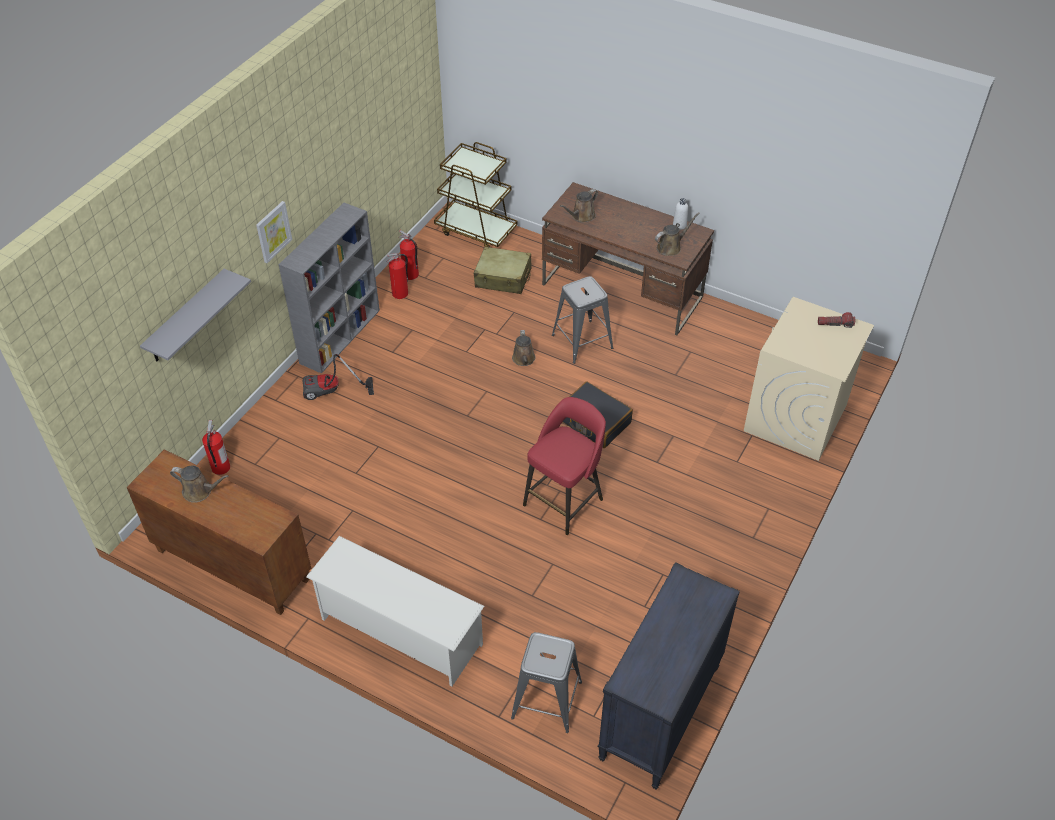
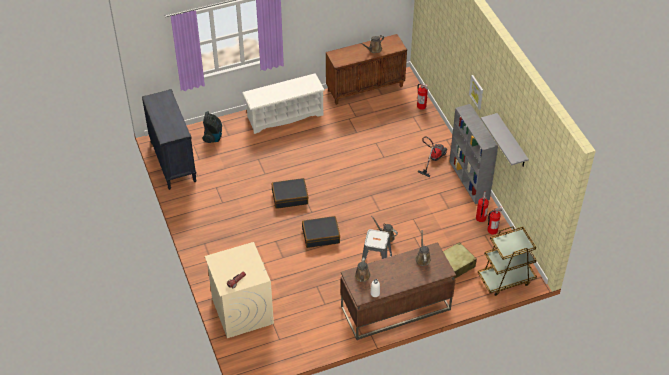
camera: 130 degrees right, 0 degrees up
grey shelf [140,269,251,361] -> grey shelf moved to [481,113,529,167]
grey stool [511,632,582,733] -> vacuum cleaner [202,111,222,143]
red stool [523,397,606,535] -> black suitcase [271,178,308,209]

